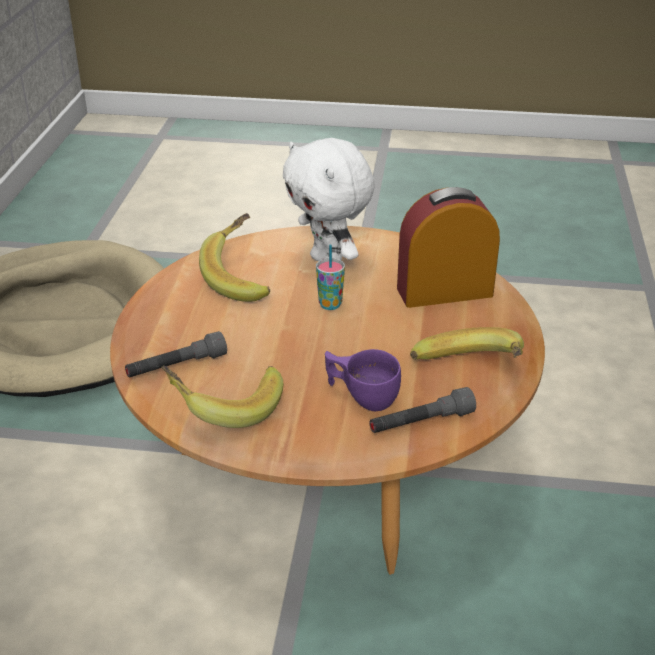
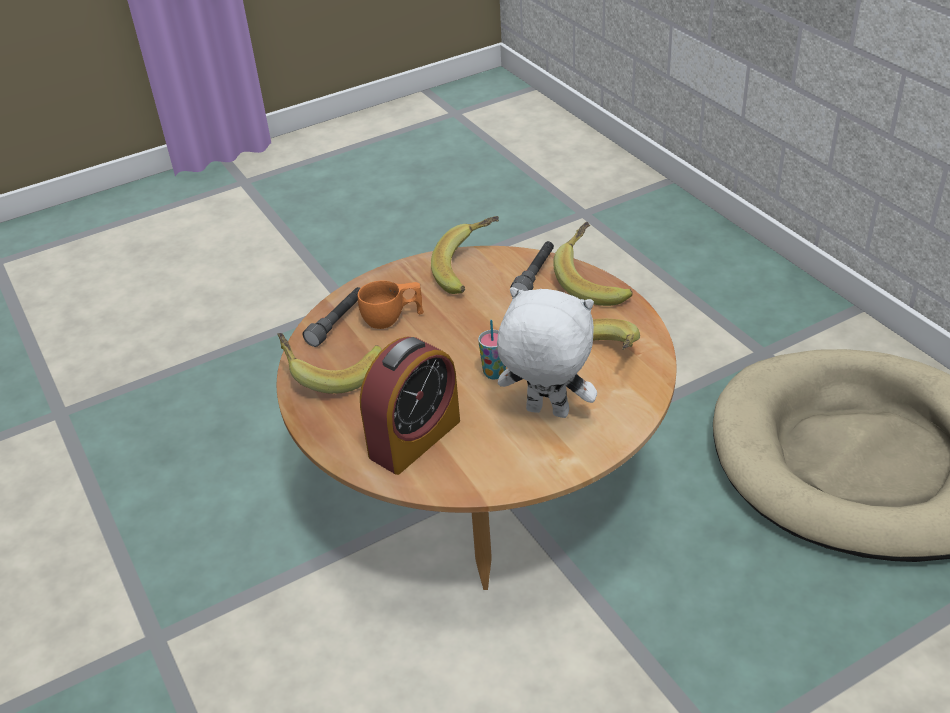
camera: 145 degrees right, 5 degrees up
purple cup [325,349,401,411] -> orange cup [358,280,424,329]
none -> banana [553,222,633,306]

